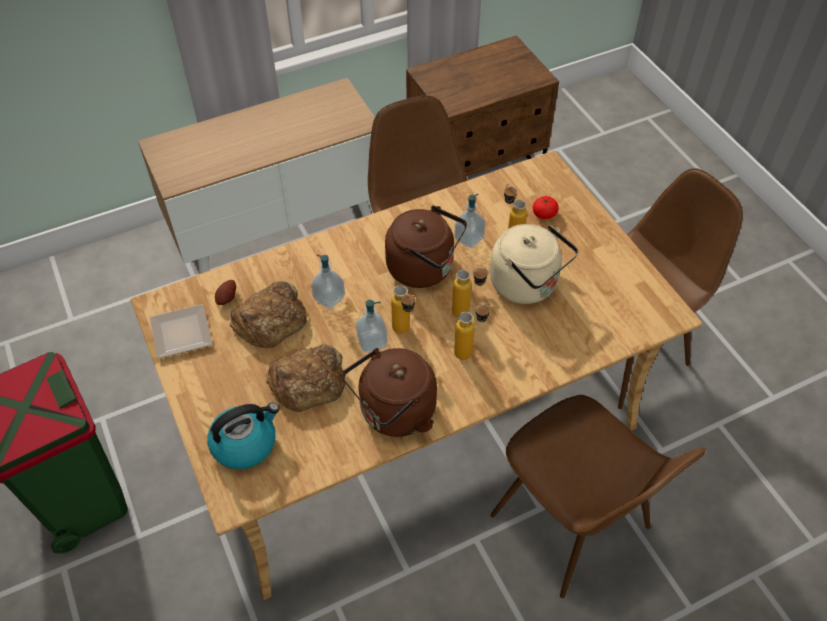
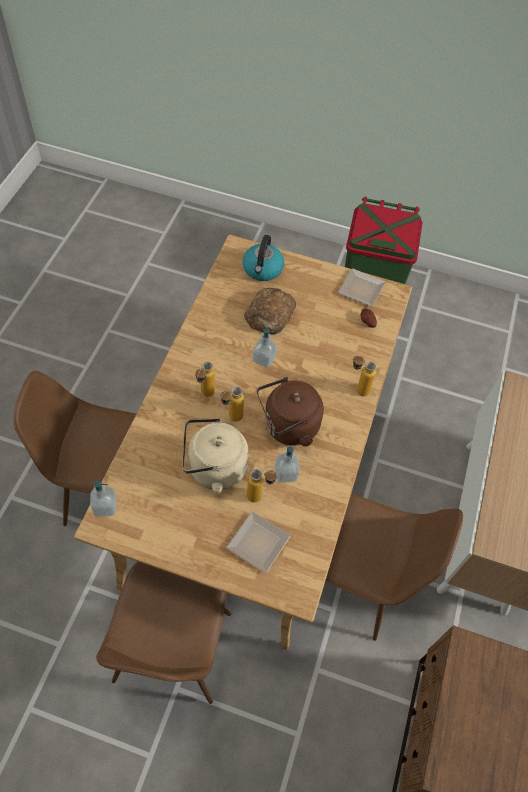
camera: 130 degrees right, 5 degrees up
bread [230,281,307,348] -> none
soap dispenser [311,254,345,309] -> soap dispenser moved to [90,481,117,517]
brown kettle [342,348,437,437] -> none
bottle [391,285,415,334] -> bottle moved to [353,356,376,397]
tomato [533,196,559,219] -> plate [226,511,291,573]

